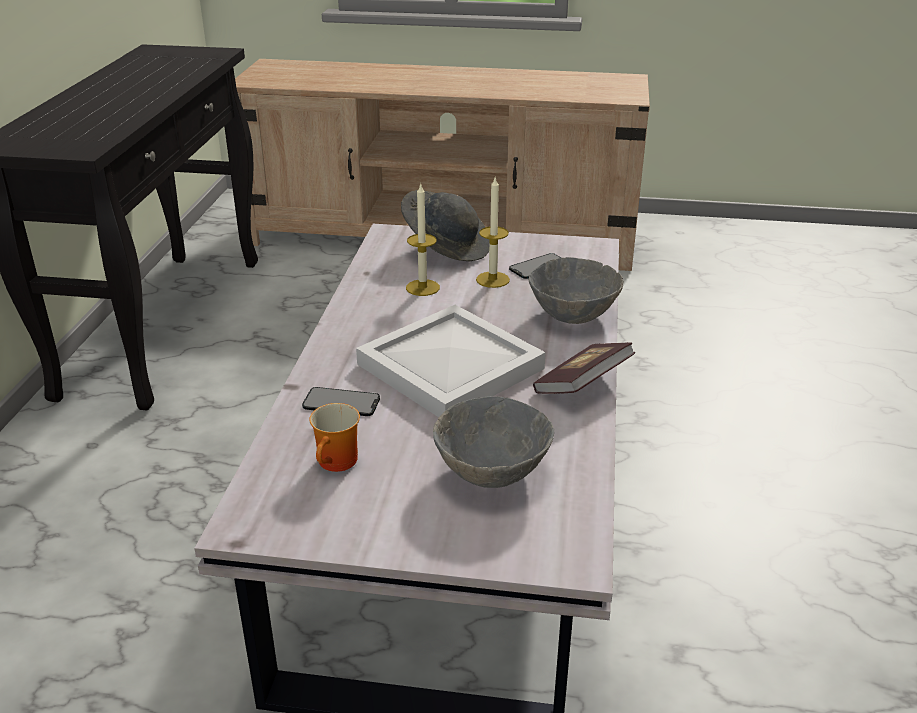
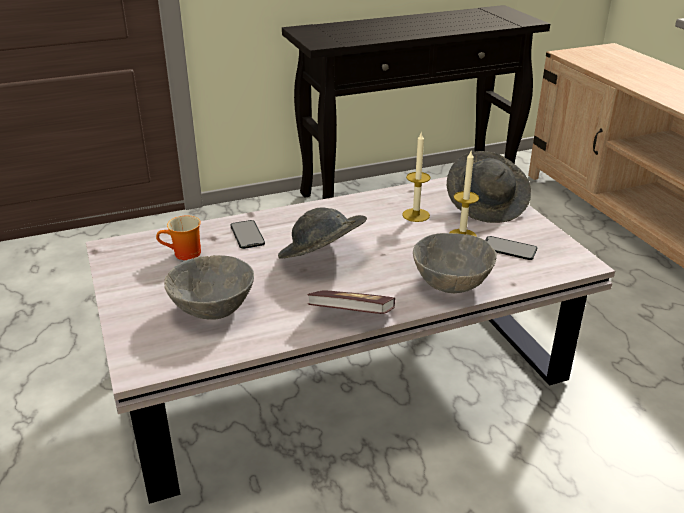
camera: 60 degrees right, 0 degrees up
white tray [356,305,546,417] -> grey hat [278,208,367,259]

